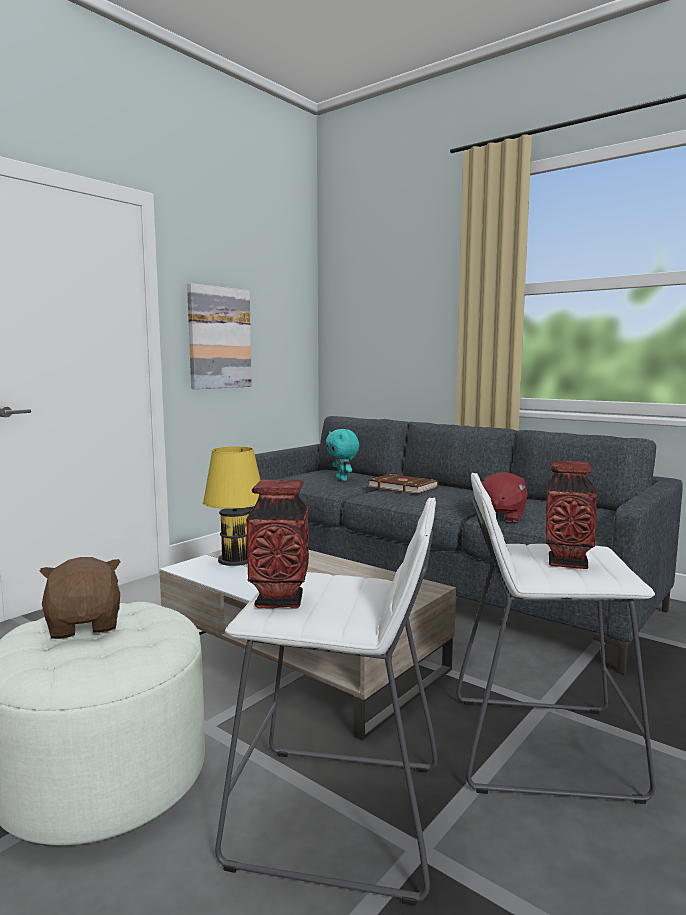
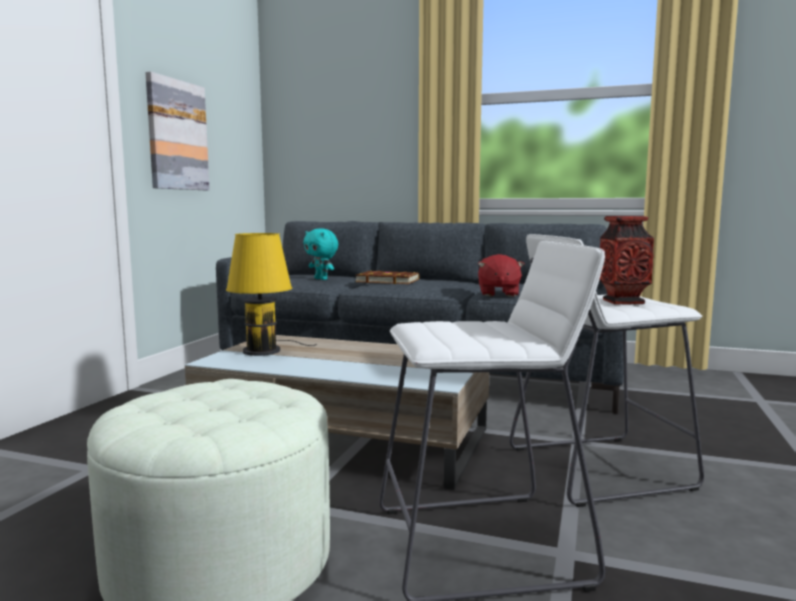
camera: 20 degrees left, 0 degrees up
brown plush toy [40,557,121,639] -> none
vase [246,479,309,609] -> none

